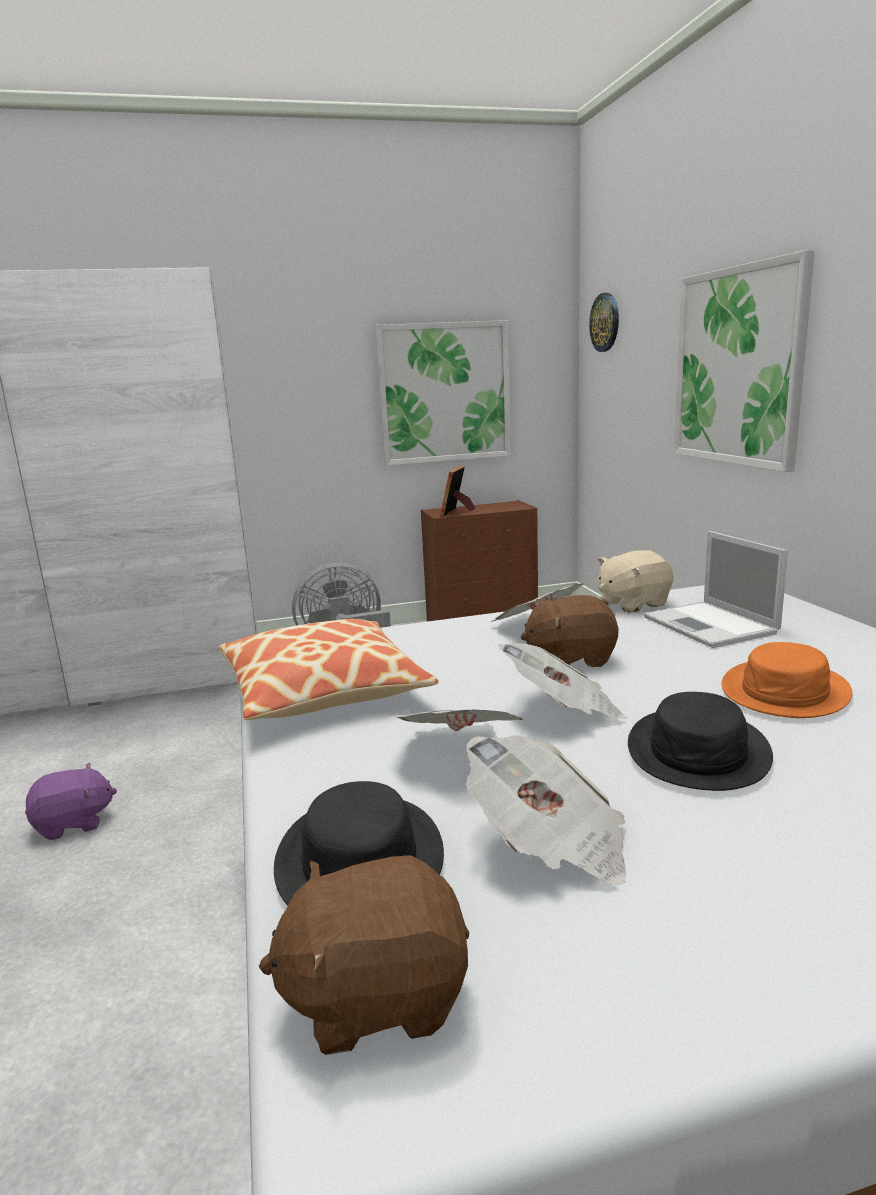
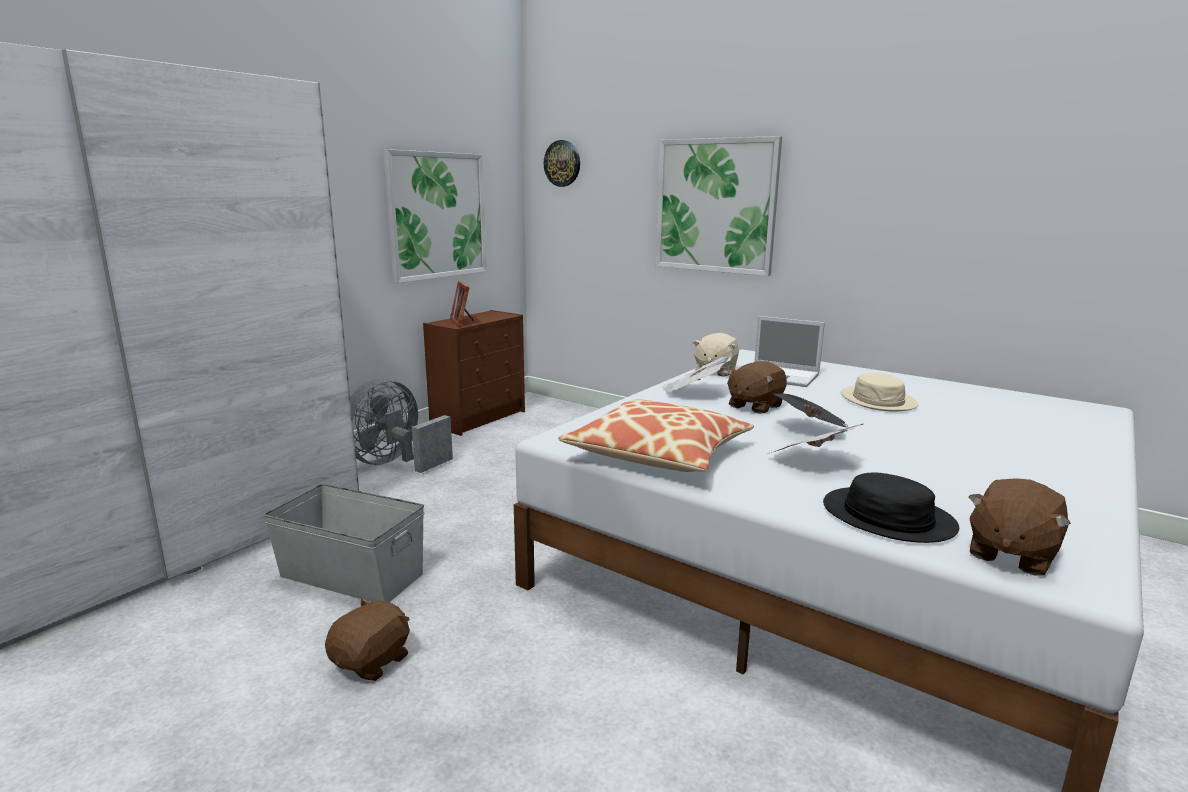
camera: 40 degrees left, 0 degrees up
purple plush toy [25,763,117,840] -> brown plush toy [325,599,410,681]
newspaper [466,735,626,885] -> none
black hat [628,692,773,791] -> none
orange hat [722,642,852,718] -> beige hat [841,373,919,411]
none -> grey storage box [263,484,424,602]

